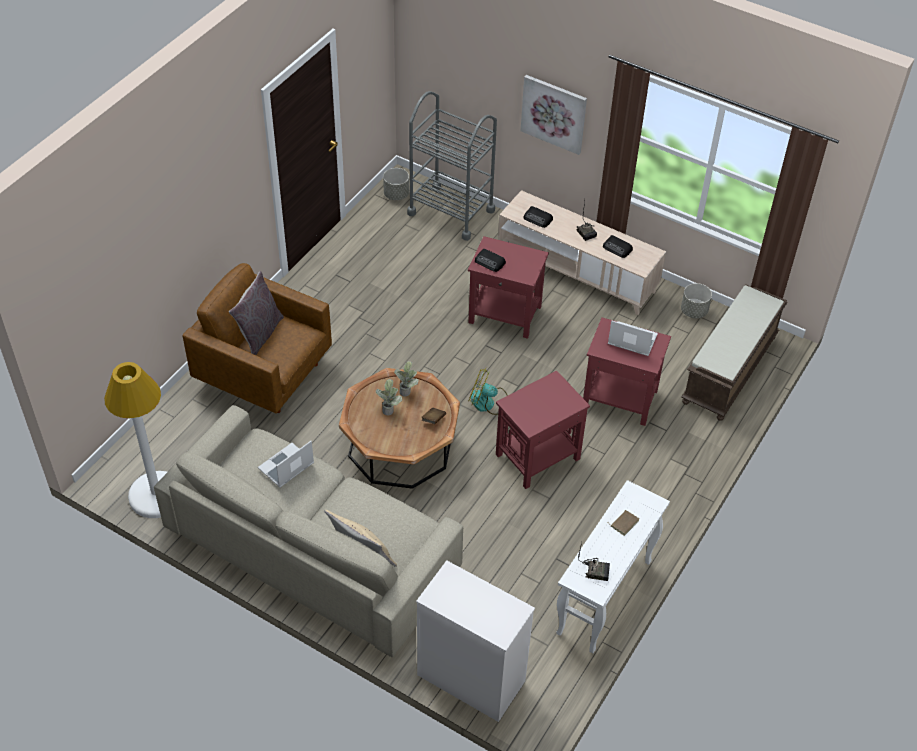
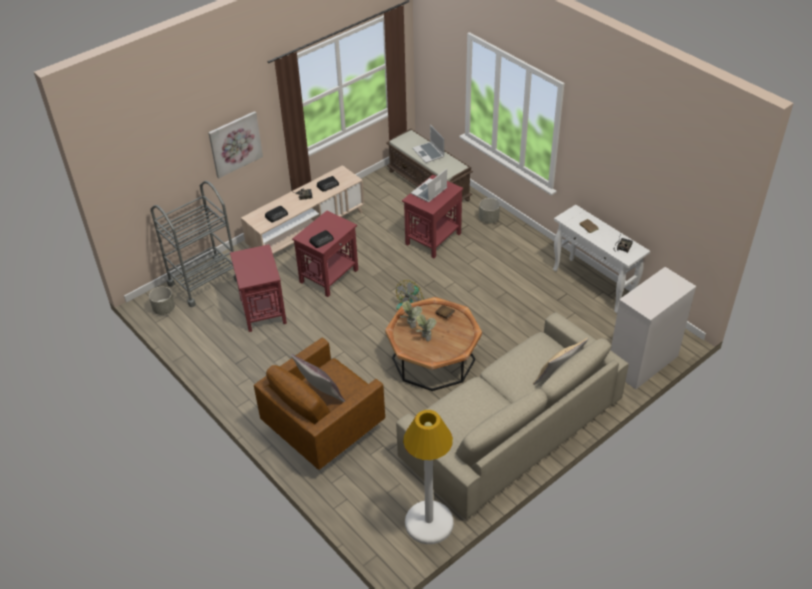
camera: 70 degrees left, 5 degrees down
laptop [258,441,314,487] -> laptop moved to [412,125,444,163]
red side table [496,370,590,489] -> red side table moved to [230,244,287,332]
grey planter [681,283,712,318] -> grey planter moved to [479,198,500,224]

